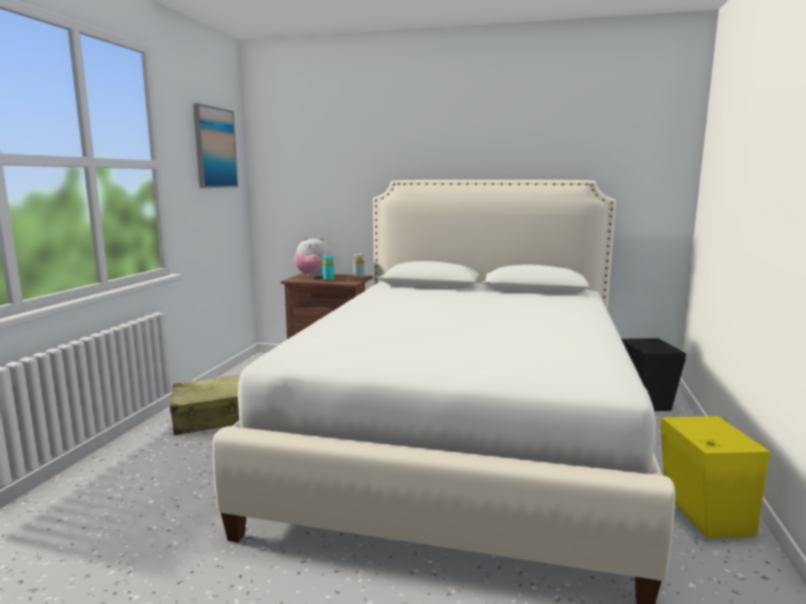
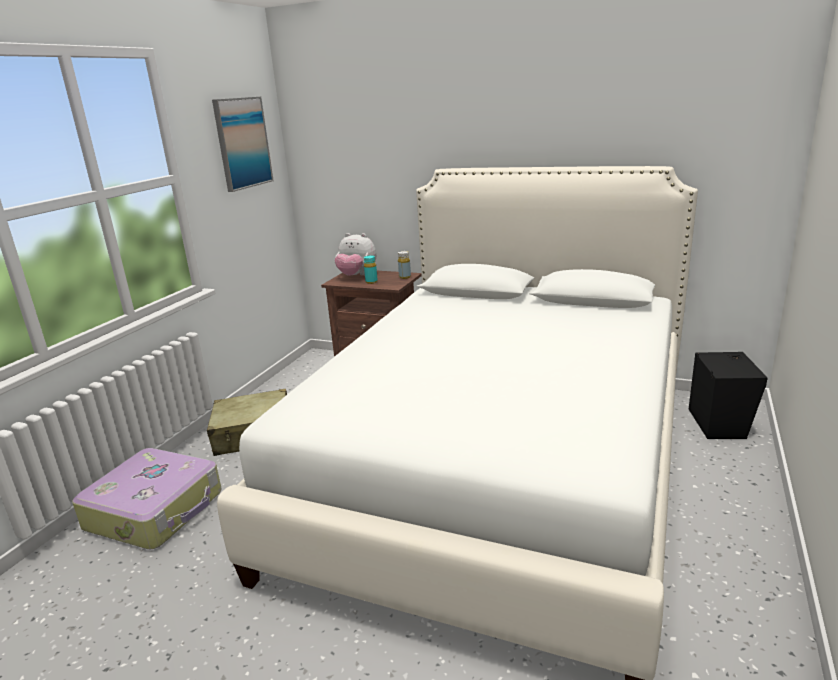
camera: 10 degrees right, 10 degrees up
yellow speaker [660,416,770,538] -> none
none -> suitcase [72,448,222,549]

